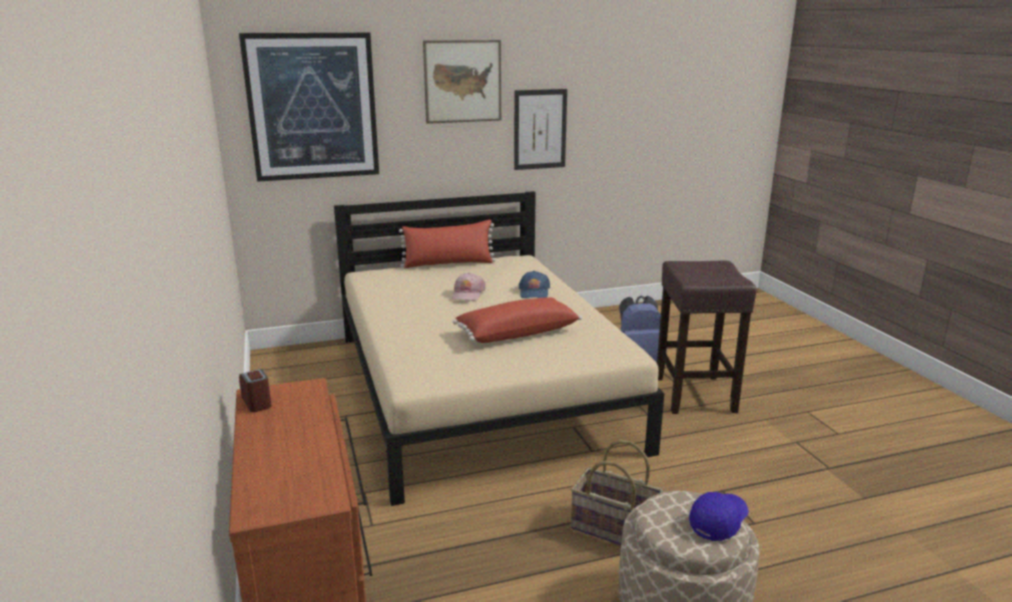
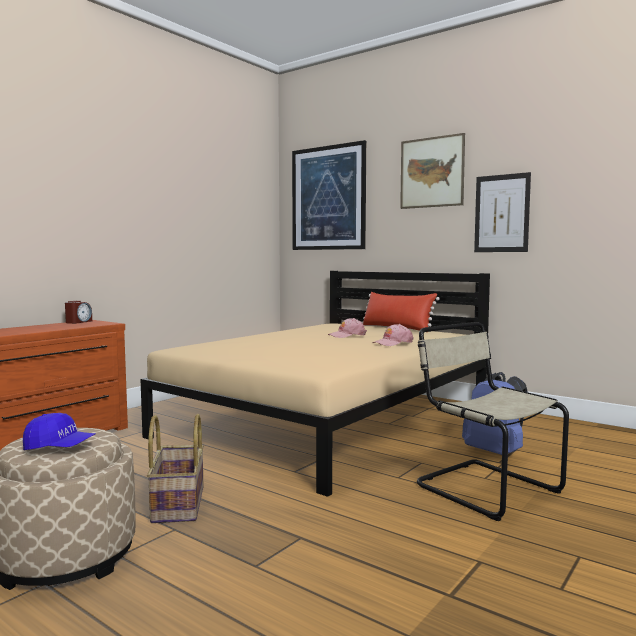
camera: 55 degrees right, 15 degrees down
red pillow [453,297,582,343] -> none
blue cap [519,271,550,298] -> pink cap [373,324,414,346]
brown stool [657,260,756,414] -> beige chair [417,322,569,521]

